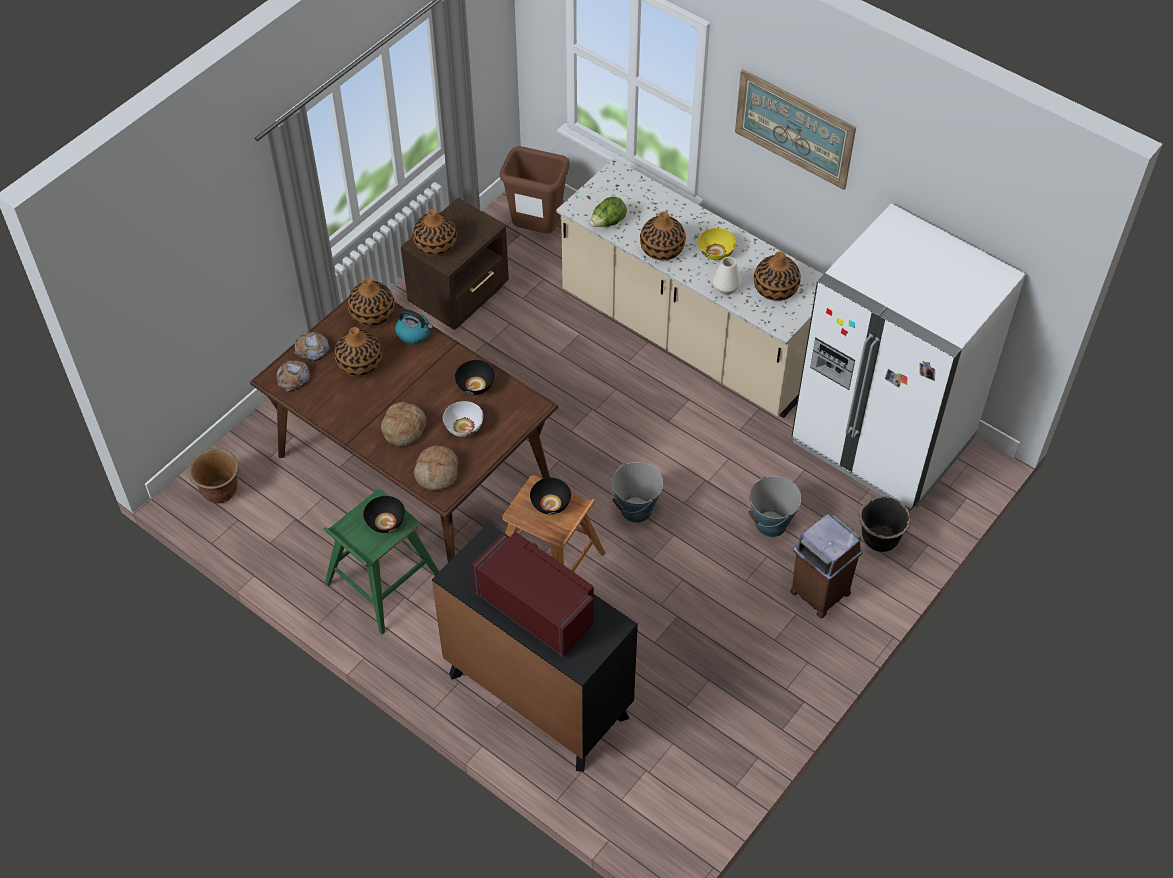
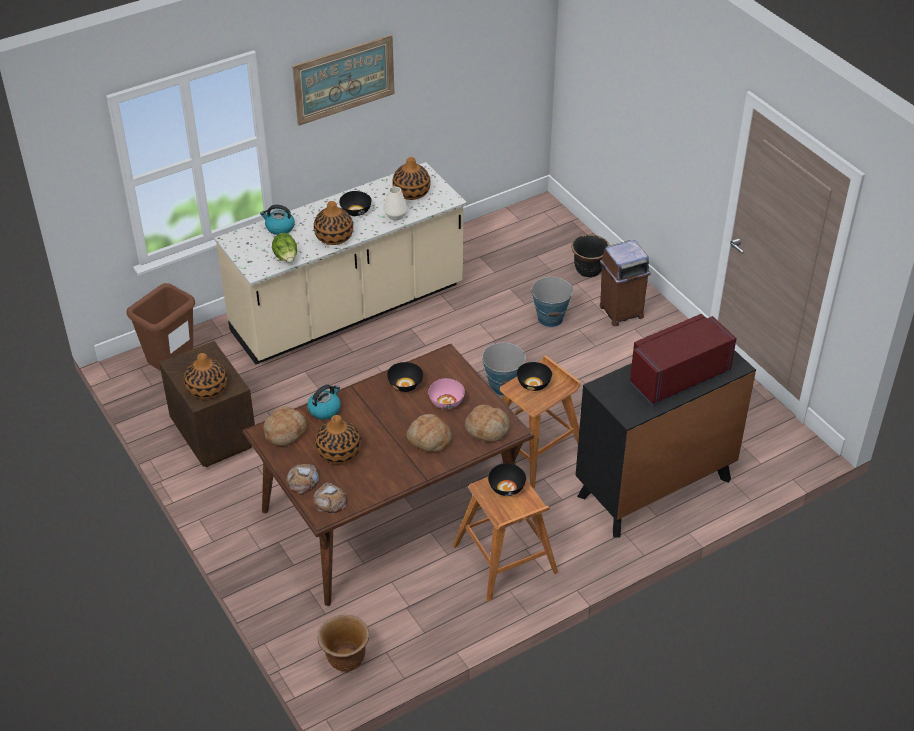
camera: 70 degrees left, 10 degrees down
green stool [323,490,439,635] -> brown stool [452,477,558,602]
vase [348,278,394,326] -> bread [263,407,307,446]
white bowl [443,401,483,437] -> pink bowl [428,378,465,409]
yellow bowl [698,228,736,260] -> black bowl [339,191,372,216]
white fridge [792,203,1026,513] -> none
none -> kettle [260,205,295,235]

